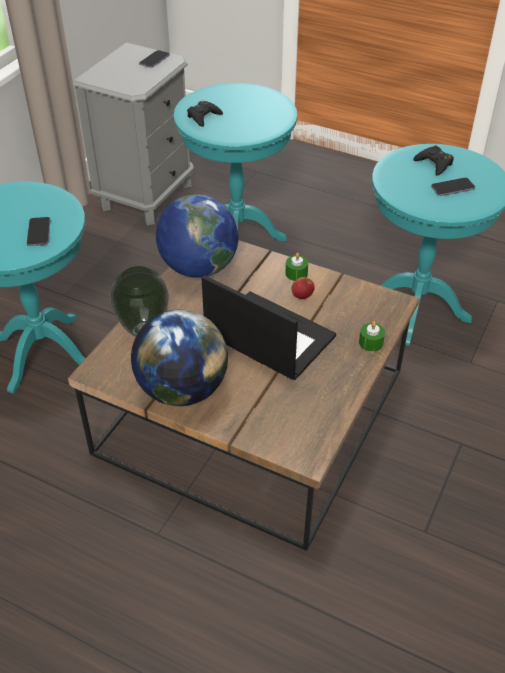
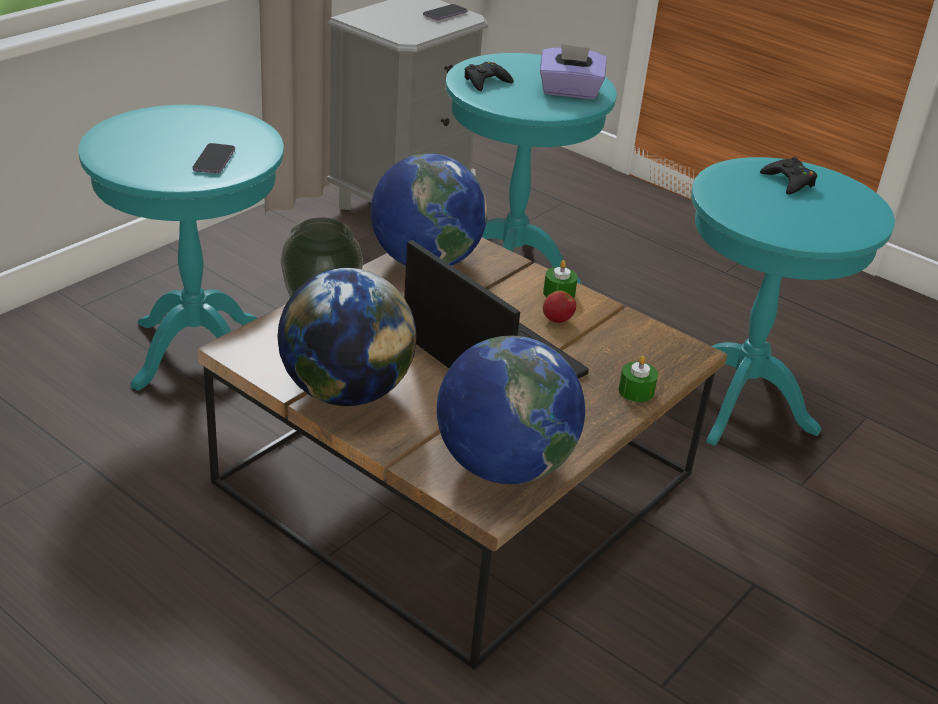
camera: 10 degrees right, 10 degrees down
phone [431,178,475,196] -> none
none -> globe [437,336,585,484]
none -> purple tissue box [540,44,607,99]

